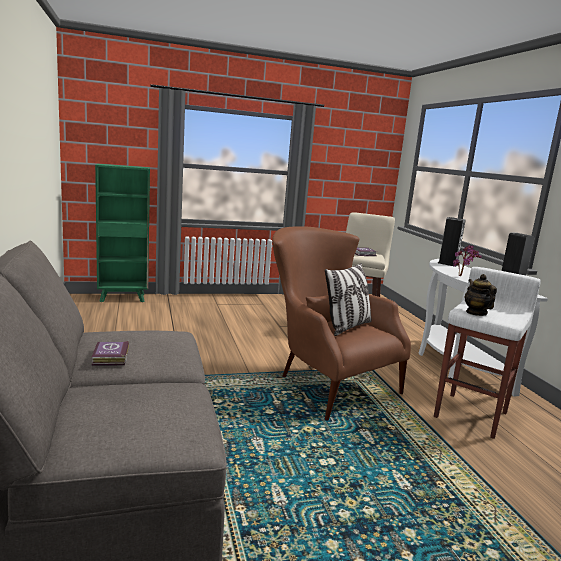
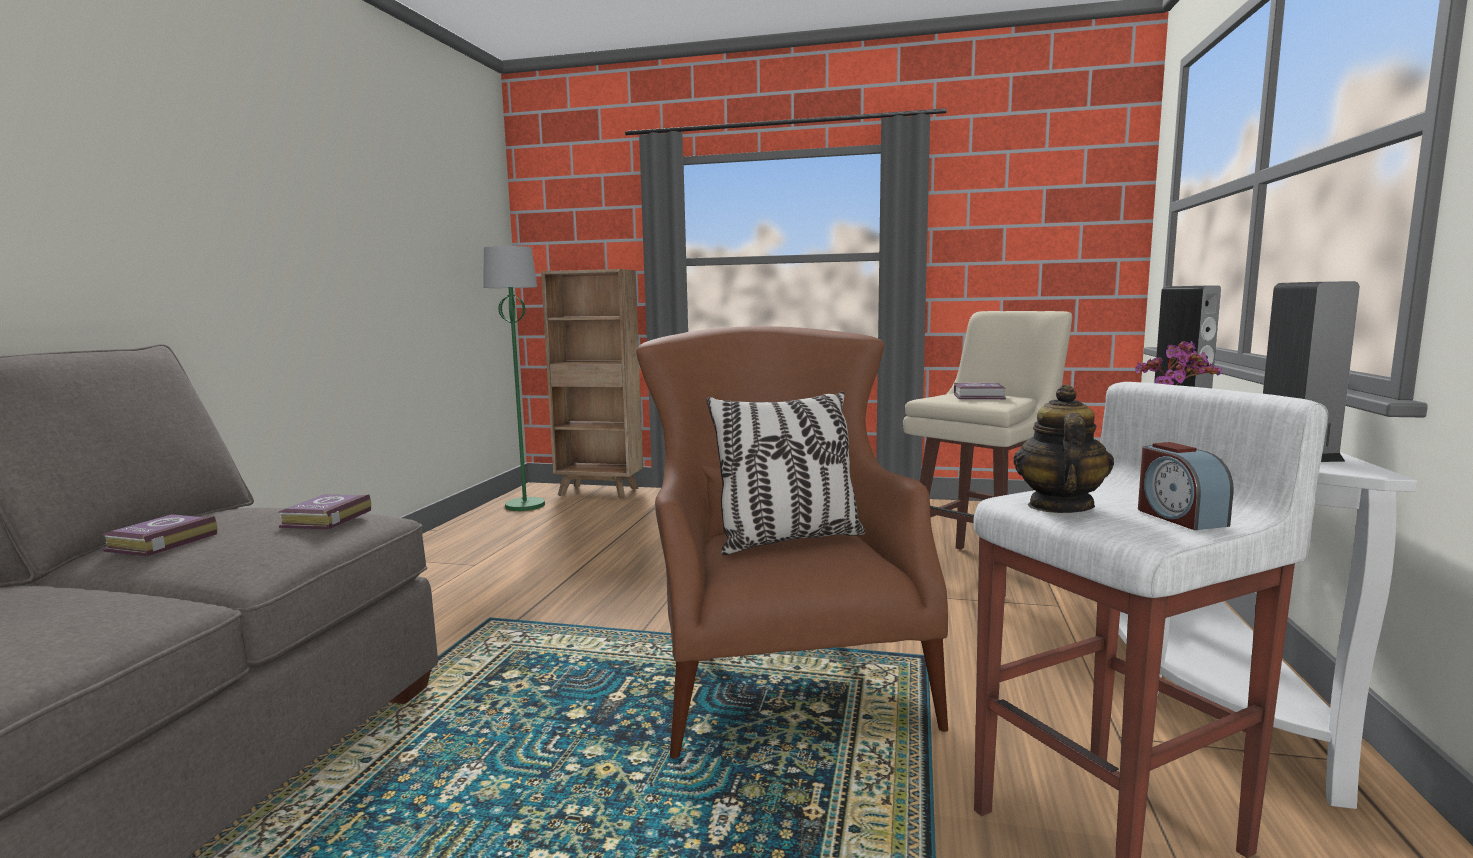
camera: 30 degrees right, 5 degrees down
green bookcase [95,164,150,302] -> brown bookcase [541,269,643,499]
none -> book [279,494,371,529]
none -> green floor lamp [483,246,545,511]
none -> alarm clock [1138,442,1233,530]

